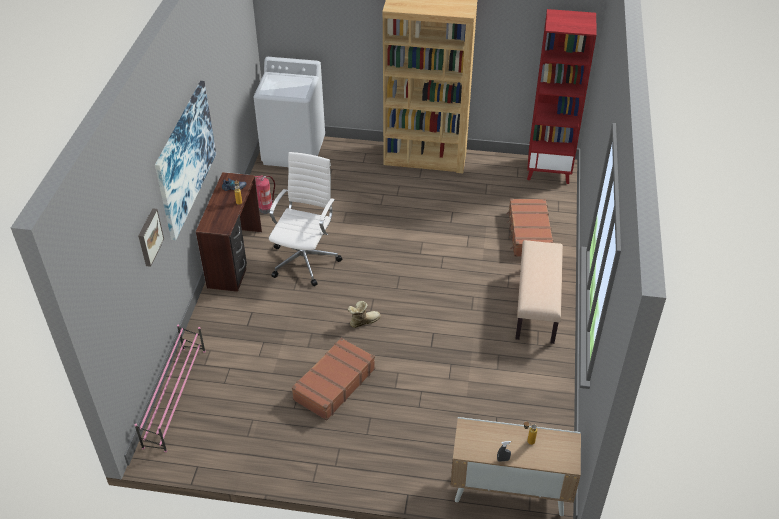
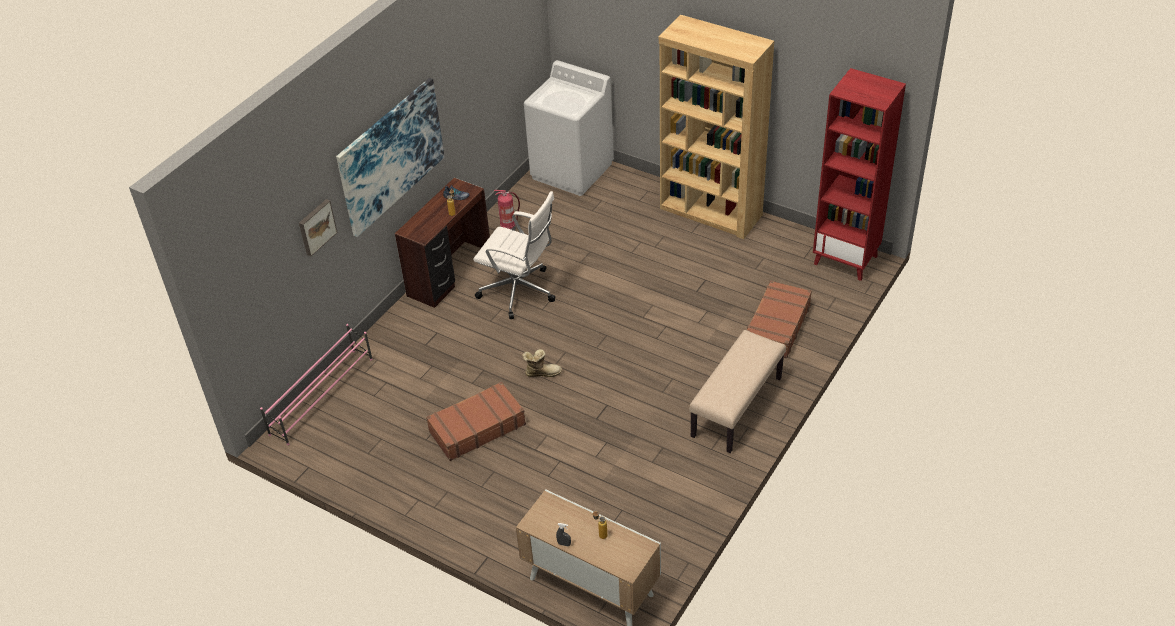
camera: 25 degrees right, 0 degrees up
white office chair [269,152,342,286] -> white office chair turned 75 degrees clockwise [473,191,555,319]

